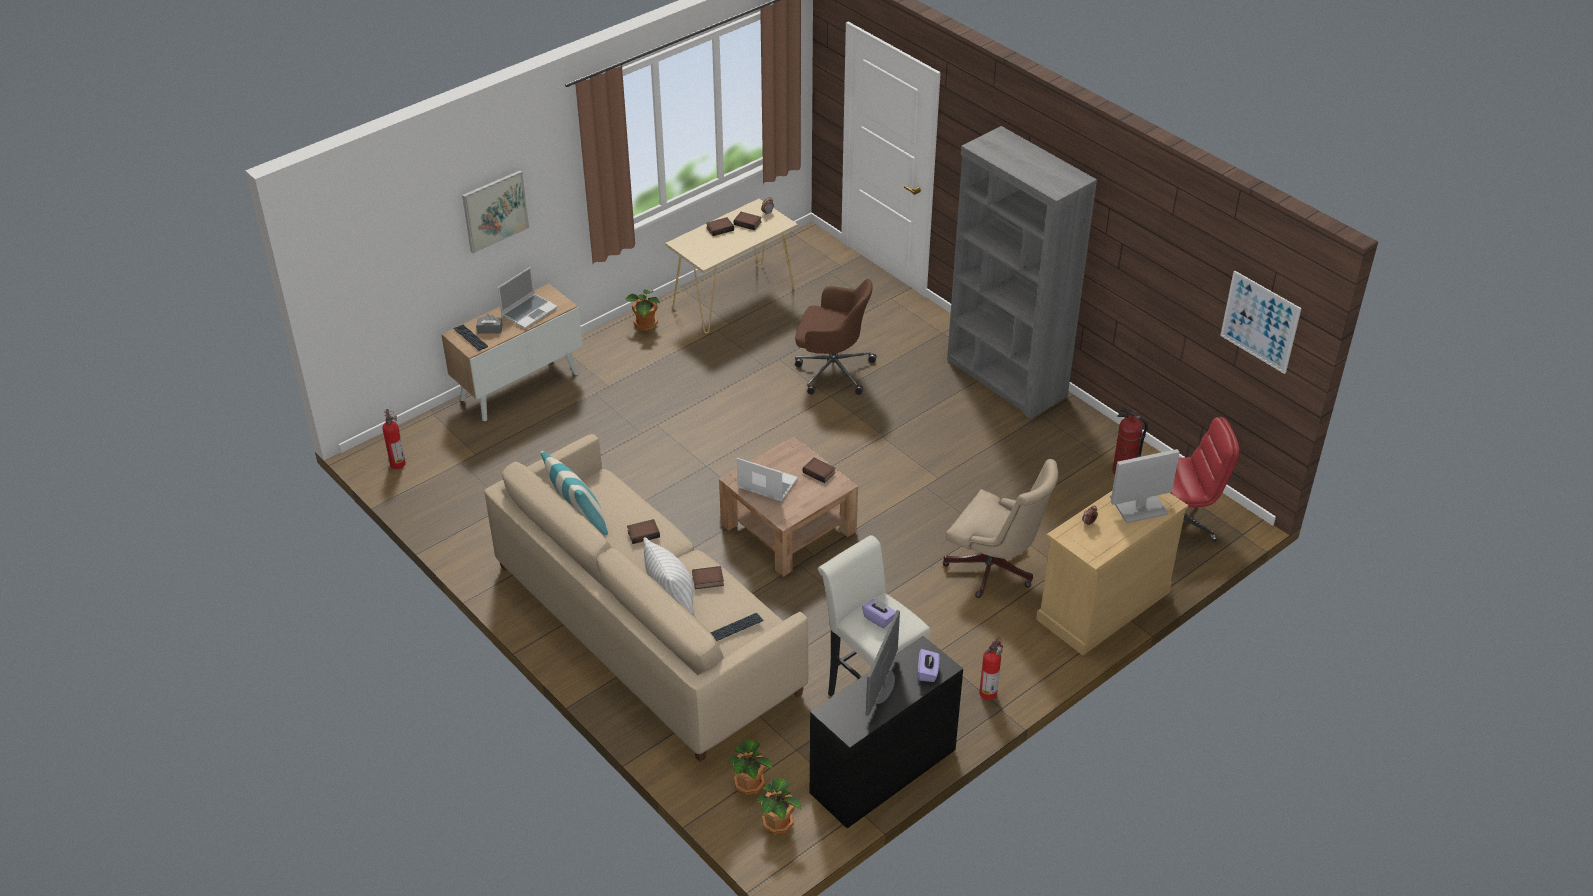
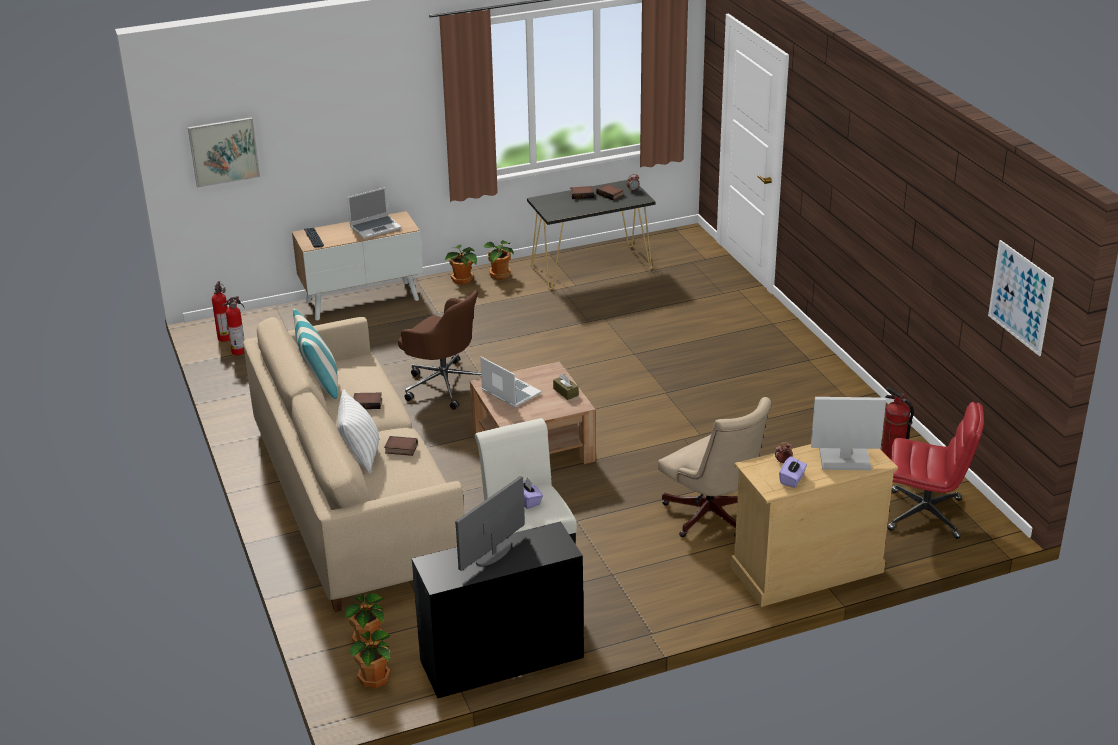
camera: 20 degrees right, 10 degrees down
picture [462,170,529,253] -> picture moved to [188,117,260,188]
grey tissue box [476,314,503,334] -> none
beige console table [665,199,798,333] -> black console table [527,180,656,289]
keyboard [711,613,764,641] -> none
brown office chair [795,279,877,395] -> brown office chair moved to [398,290,481,410]
book [802,457,836,483] -> brown tissue box [553,374,579,400]
purple tissue box [918,649,939,682] -> purple tissue box moved to [779,456,807,488]
grey bookcase [947,126,1097,419] -> none
fire extinguisher [979,637,1003,700] -> fire extinguisher moved to [222,296,244,355]
none -> potted plant [445,244,477,285]

